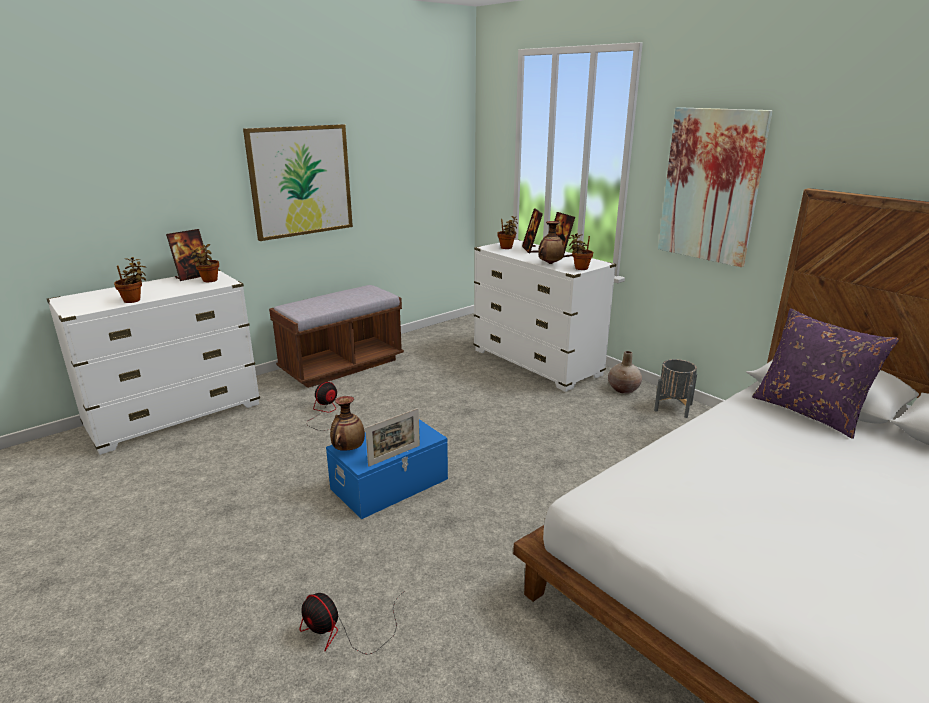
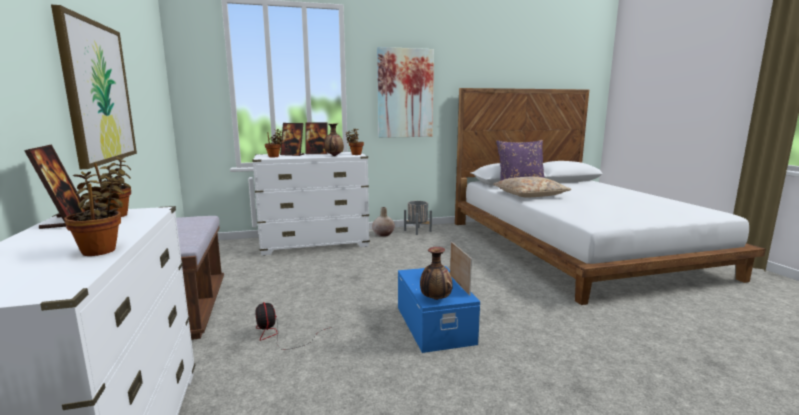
camera: 65 degrees left, 10 degrees down
fan [300,591,405,655] -> none
none -> beige pillow [493,176,571,198]

